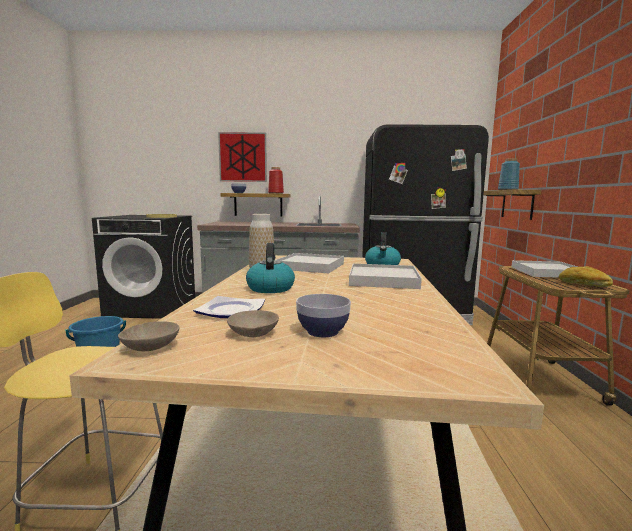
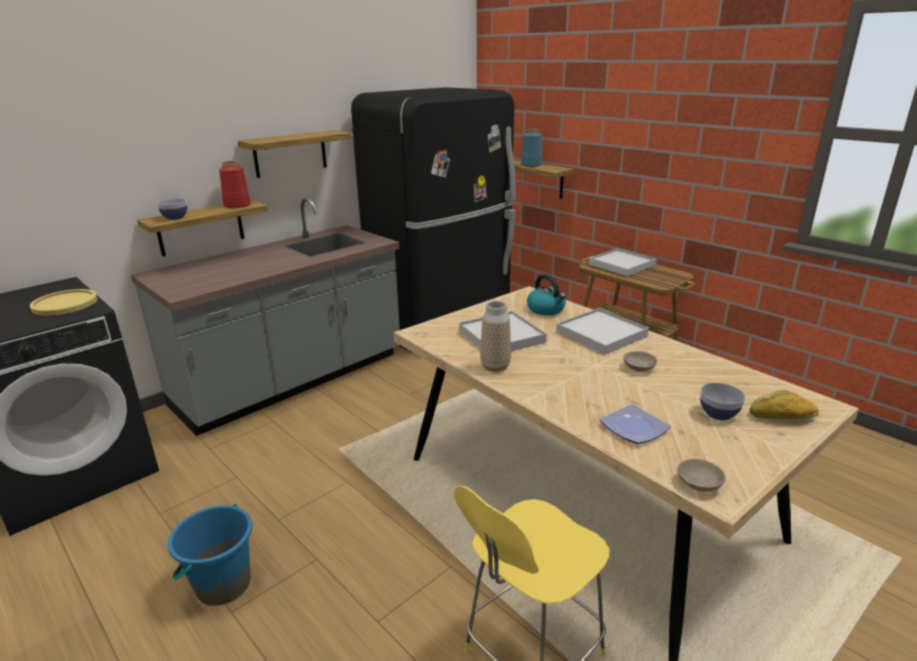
camera: 45 degrees left, 15 degrees up
picture [218,132,267,182] -> none
beige bowl [227,310,279,337] -> beige bowl moved to [623,351,657,372]
kettle [246,243,295,293] -> none
bread [559,266,613,287] -> bread moved to [749,390,819,419]
none -> shelf [238,130,352,178]

